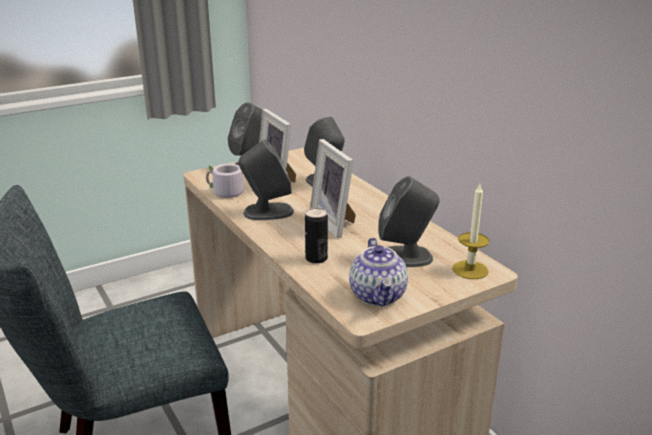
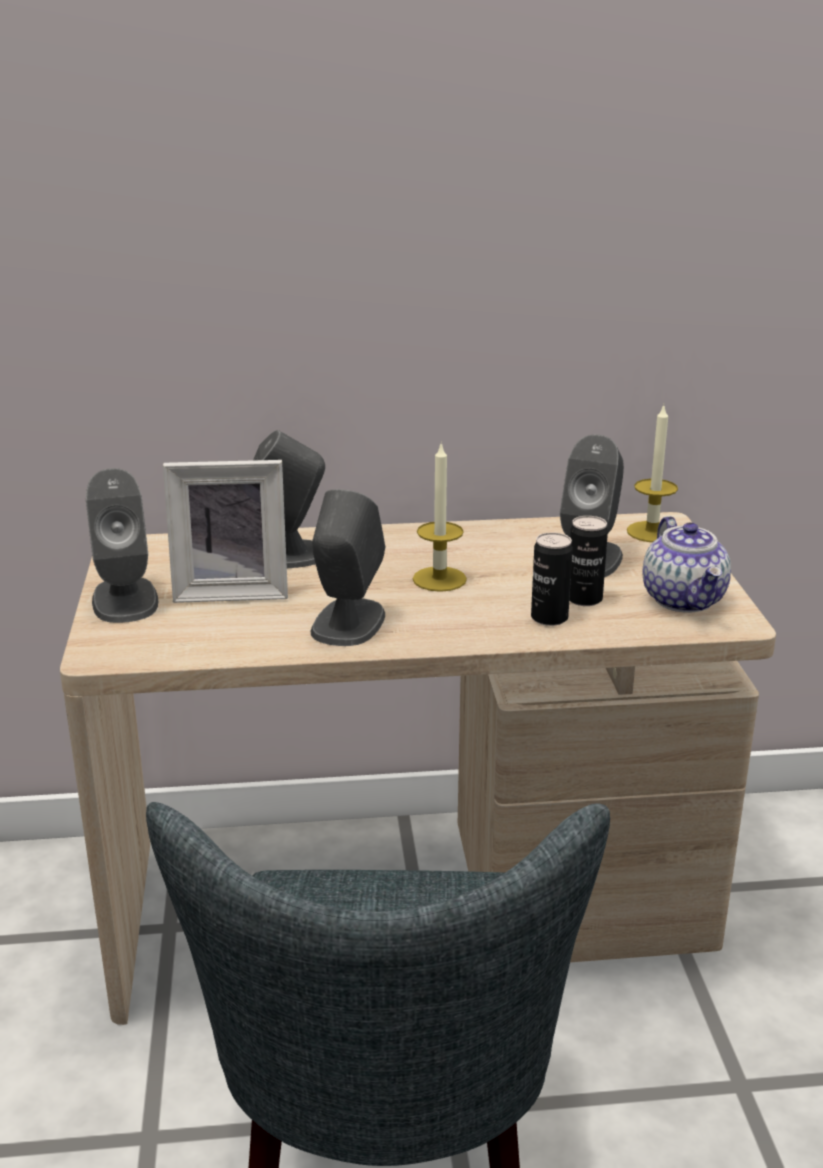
camera: 65 degrees left, 0 degrees up
grey mug [206,164,244,198] -> none
picture frame [310,139,356,238] -> candle [413,442,467,592]
teapot [349,238,408,306] -> teapot turned 60 degrees clockwise [643,516,731,613]
none -> can [569,516,608,606]

